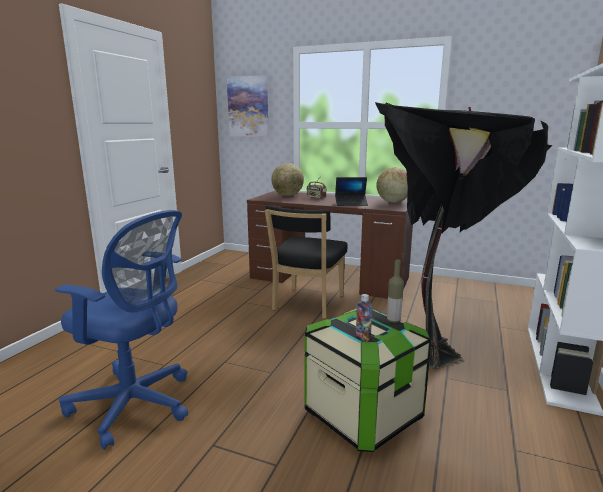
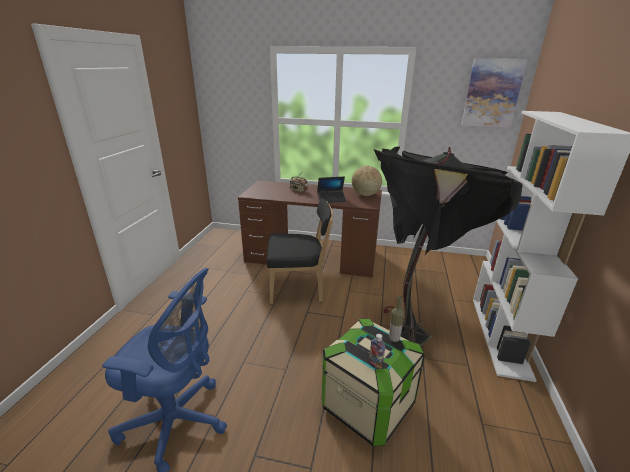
camera: 10 degrees left, 10 degrees up
picture [227,75,269,137] -> picture moved to [461,59,528,128]
black chair [265,205,347,319] -> black chair turned 105 degrees counterclockwise [266,198,333,304]
globe [271,163,304,196] -> none

